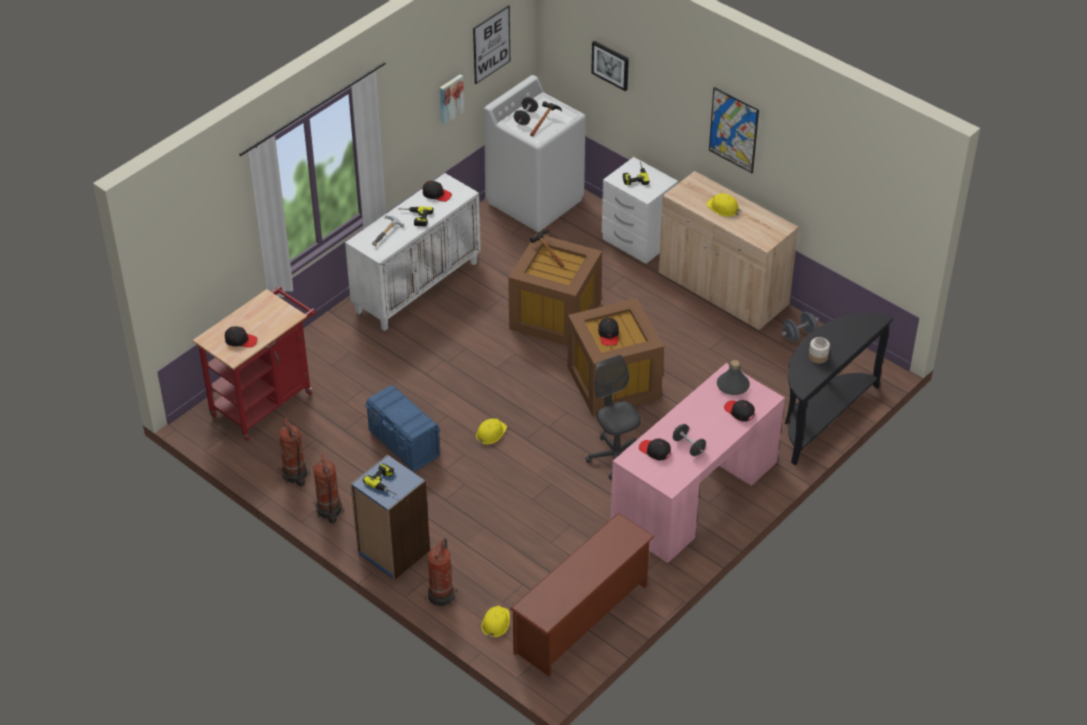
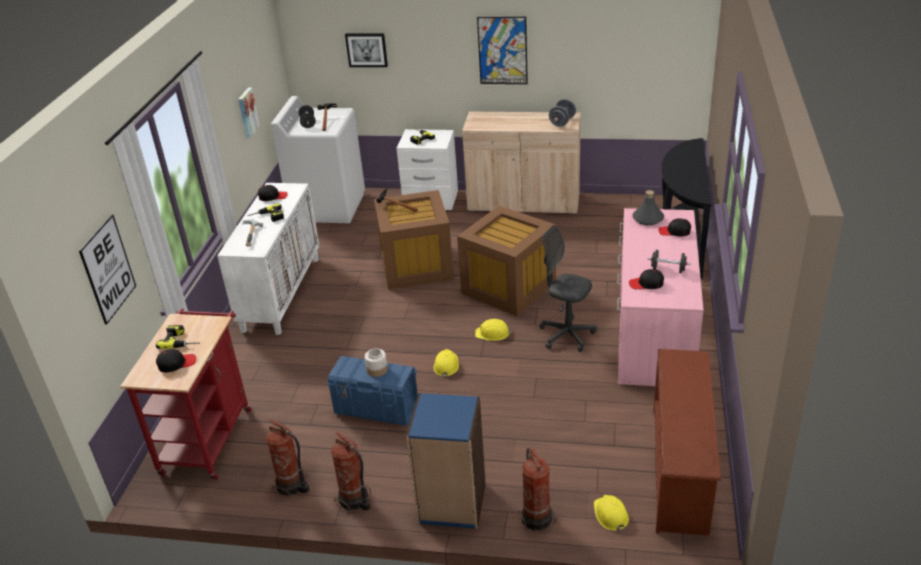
camera: 30 degrees left, 10 degrees down
power drill [363,463,397,495] -> power drill moved to [156,325,200,349]
picture [473,5,510,84] -> picture moved to [79,214,136,324]
black cap [598,318,619,346] -> none
yellow hard hat [706,193,741,217] -> yellow hard hat moved to [475,319,512,341]
grey dumbbell [781,312,819,342] -> grey dumbbell moved to [549,99,576,127]
jar [809,337,830,364] -> jar moved to [365,349,388,377]

